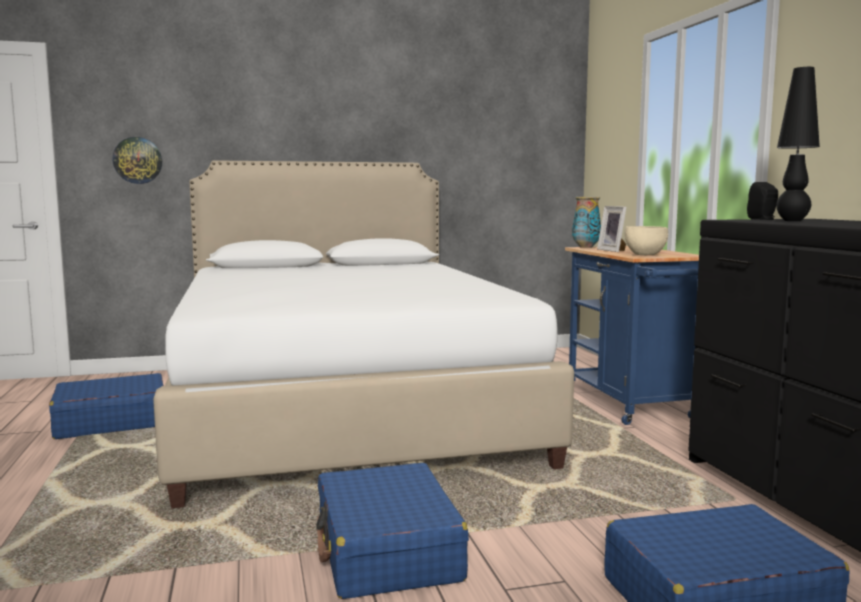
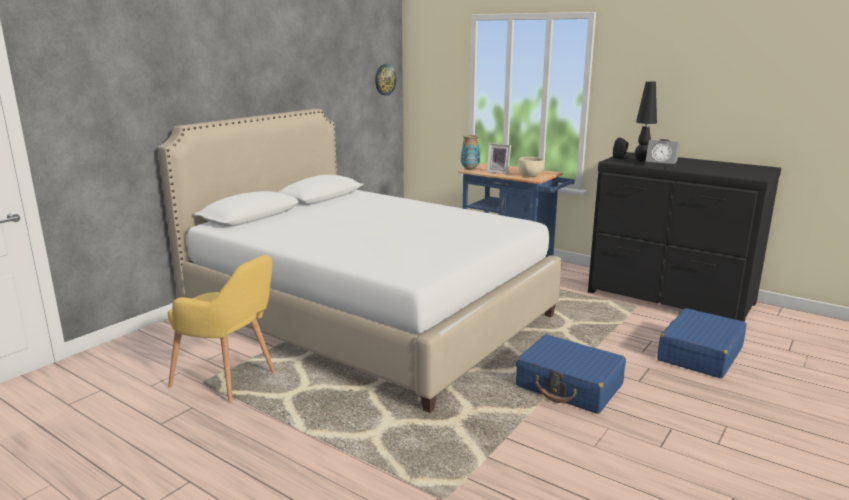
camera: 40 degrees left, 10 degrees up
blue suitcase [49,373,163,439] -> yellow armchair [168,255,275,402]
wall clock [113,137,162,184] -> wall clock moved to [375,64,396,96]
none -> alarm clock [644,139,680,170]

